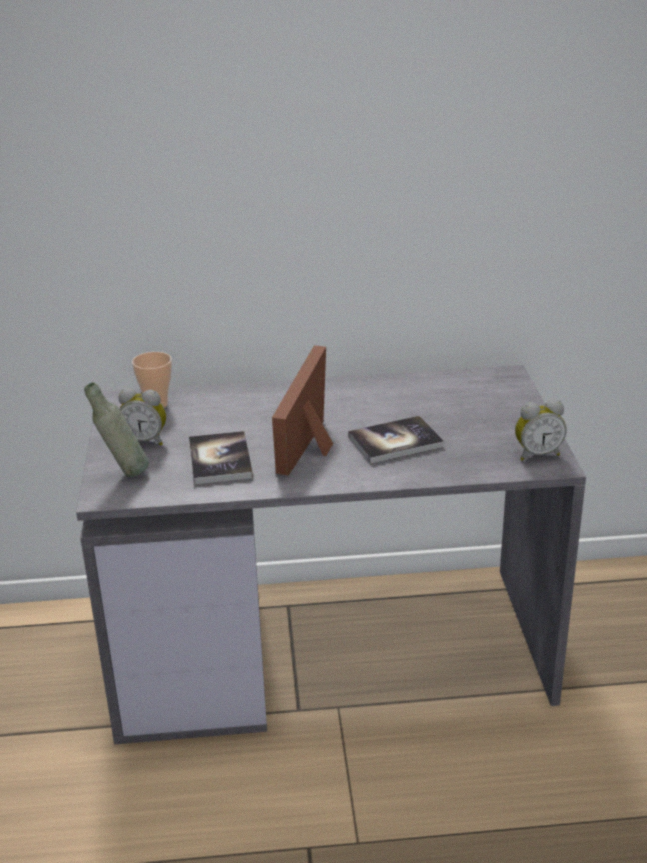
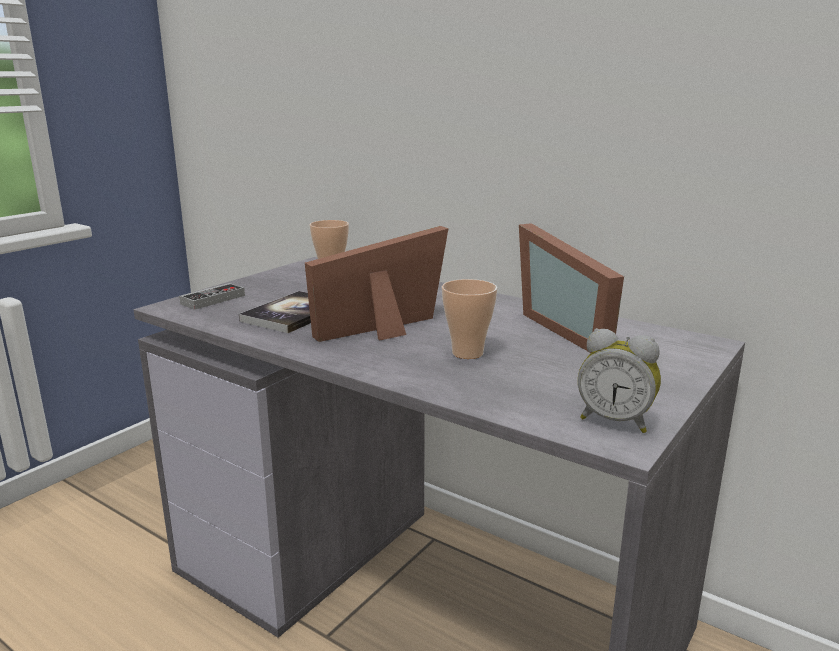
camera: 40 degrees right, 10 degrees down
grey bottle [84,382,149,477] -> game controller [179,283,245,310]
alarm clock [118,388,166,446] -> none
book [348,416,444,464] -> cup [442,279,497,359]
none -> picture frame [519,223,624,353]

